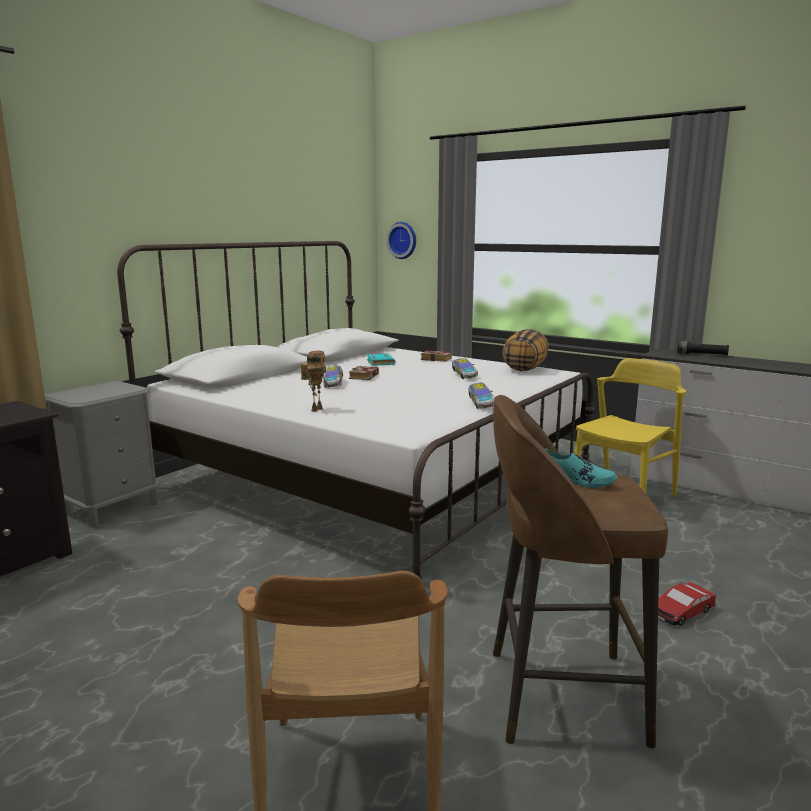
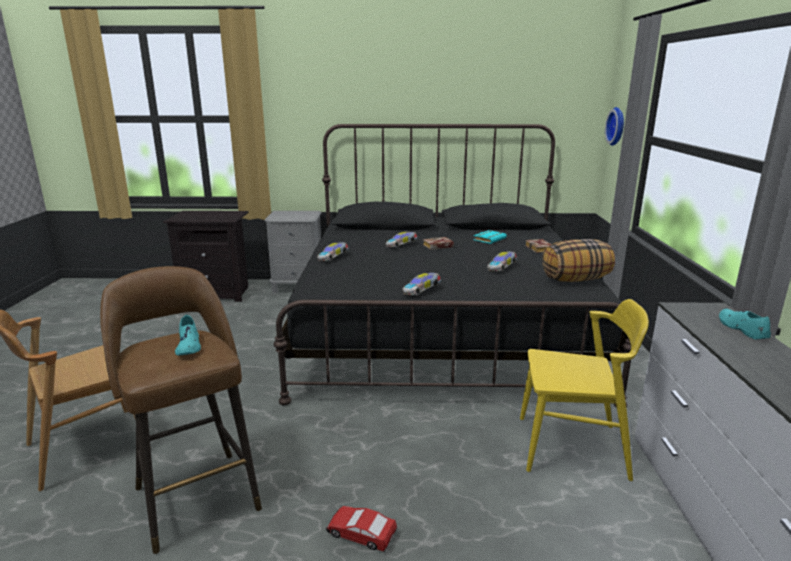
camera: 55 degrees right, 5 degrees up
white bed [117,241,595,580] -> black bed [274,124,631,408]
toy robot [301,351,328,412] -> toy car [317,242,348,261]
black flashlight [677,341,729,356] -> turquoise shoe [719,308,771,339]

